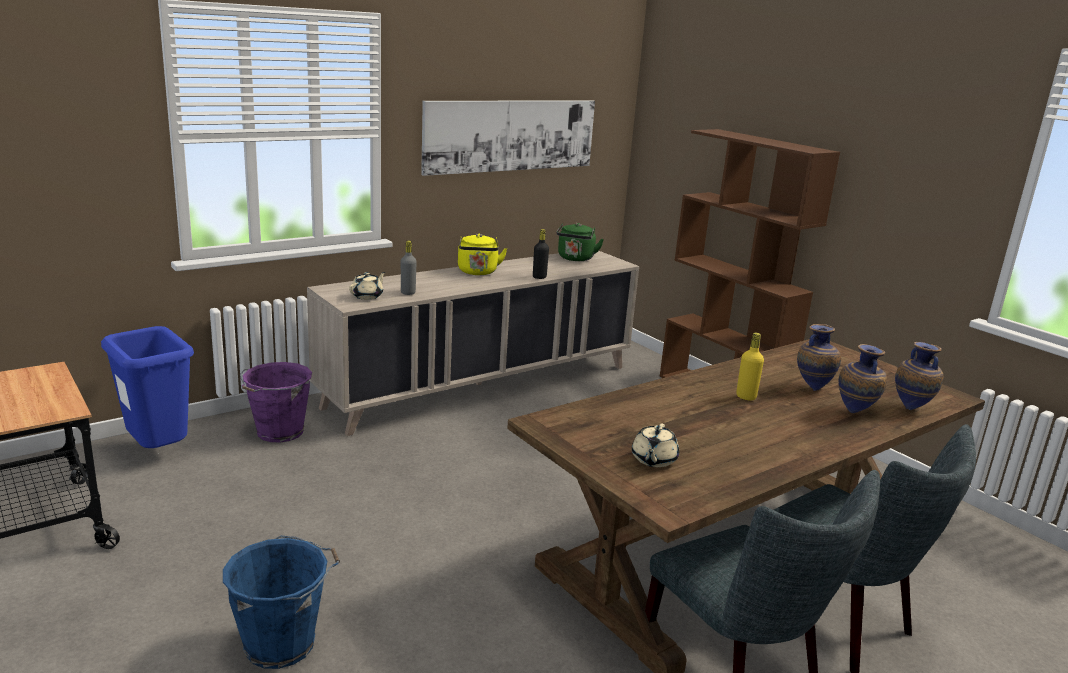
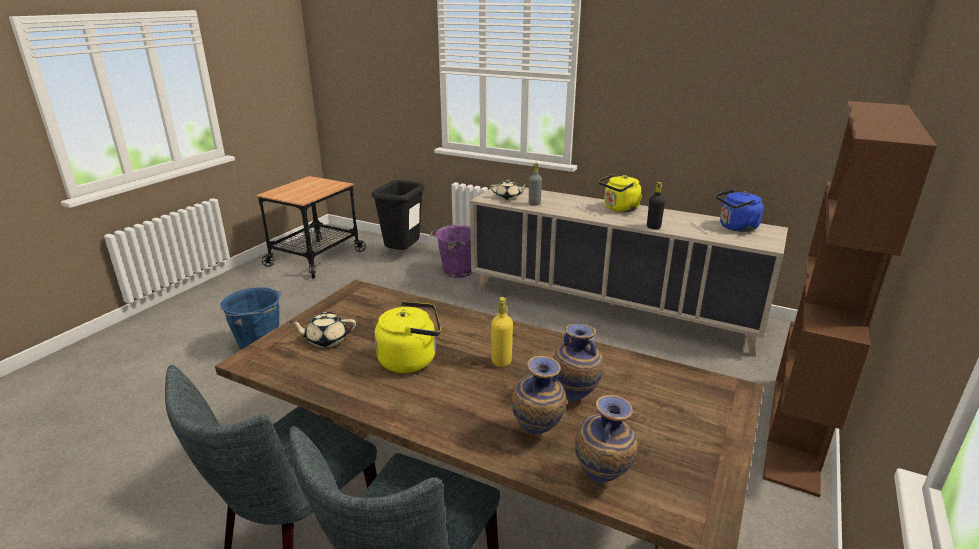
camera: 65 degrees right, 5 degrees up
blue trash can [101,326,194,448] -> black trash can [372,180,425,250]
picture [421,100,595,176] -> none
green kettle [557,223,604,261] -> blue kettle [716,189,763,232]
none -> yellow kettle [374,301,441,373]

